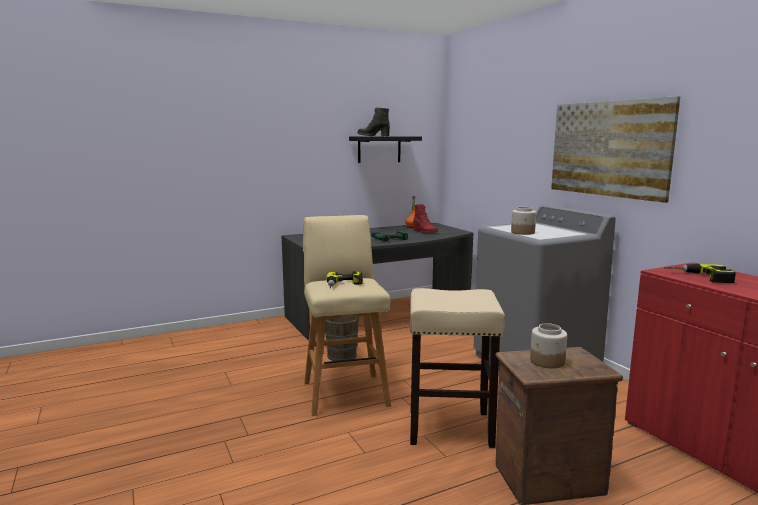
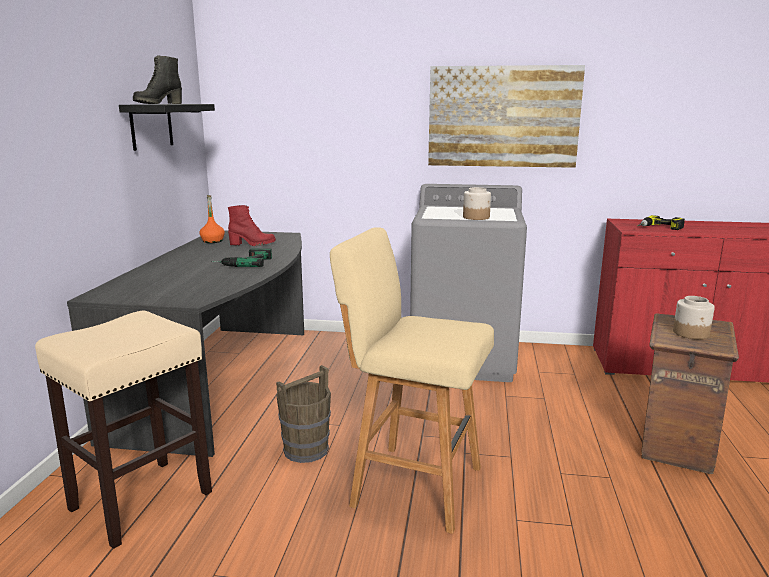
camera: 55 degrees left, 5 degrees up
power drill [326,271,363,289] -> none
beige stool [410,288,505,448] -> beige stool moved to [35,311,212,549]

